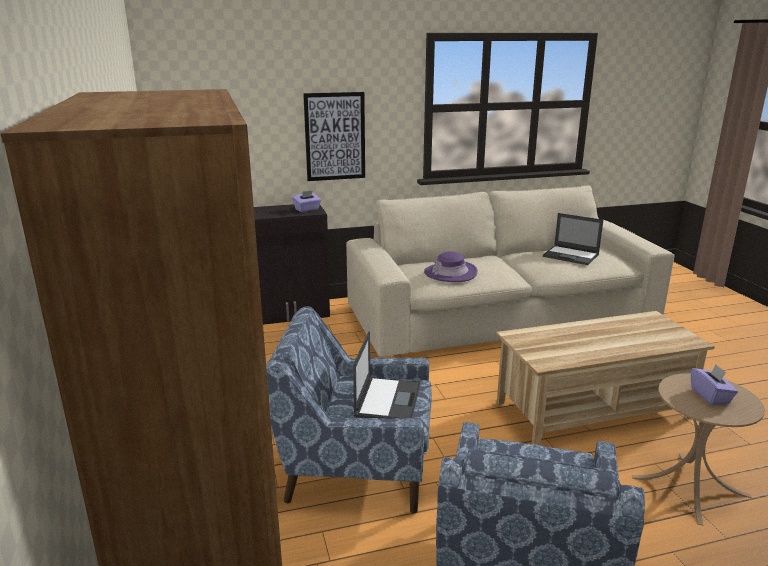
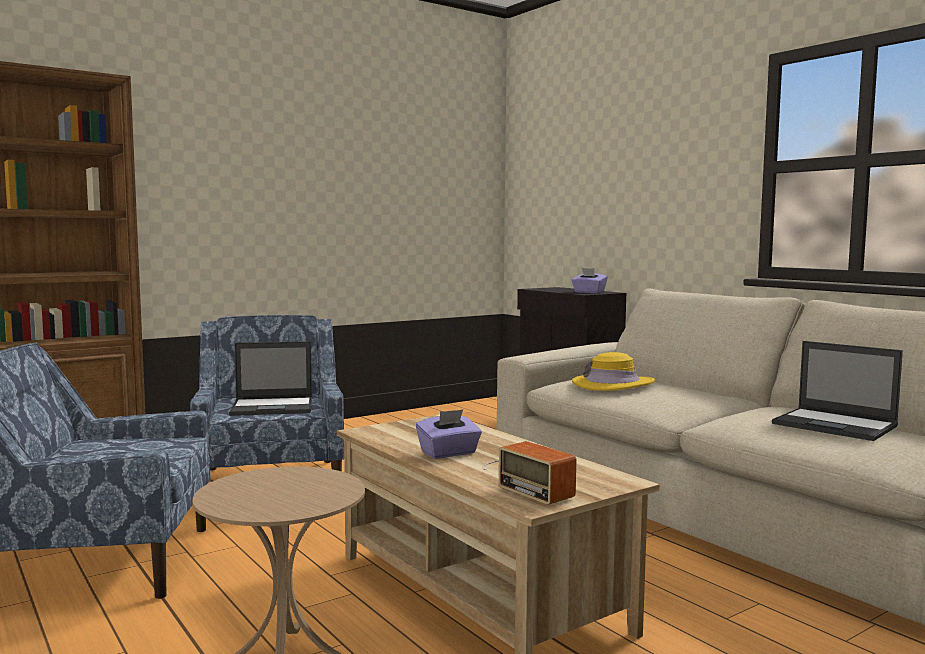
camera: 70 degrees right, 15 degrees down
picture [303,92,365,181] -> none
purple hat [424,251,478,282] -> yellow hat [572,352,655,391]
laptop [543,213,603,265] -> laptop turned 60 degrees counterclockwise [772,341,903,441]
purple tissue box [691,364,738,405] -> purple tissue box moved to [416,409,482,459]
none -> radio [483,441,576,505]

